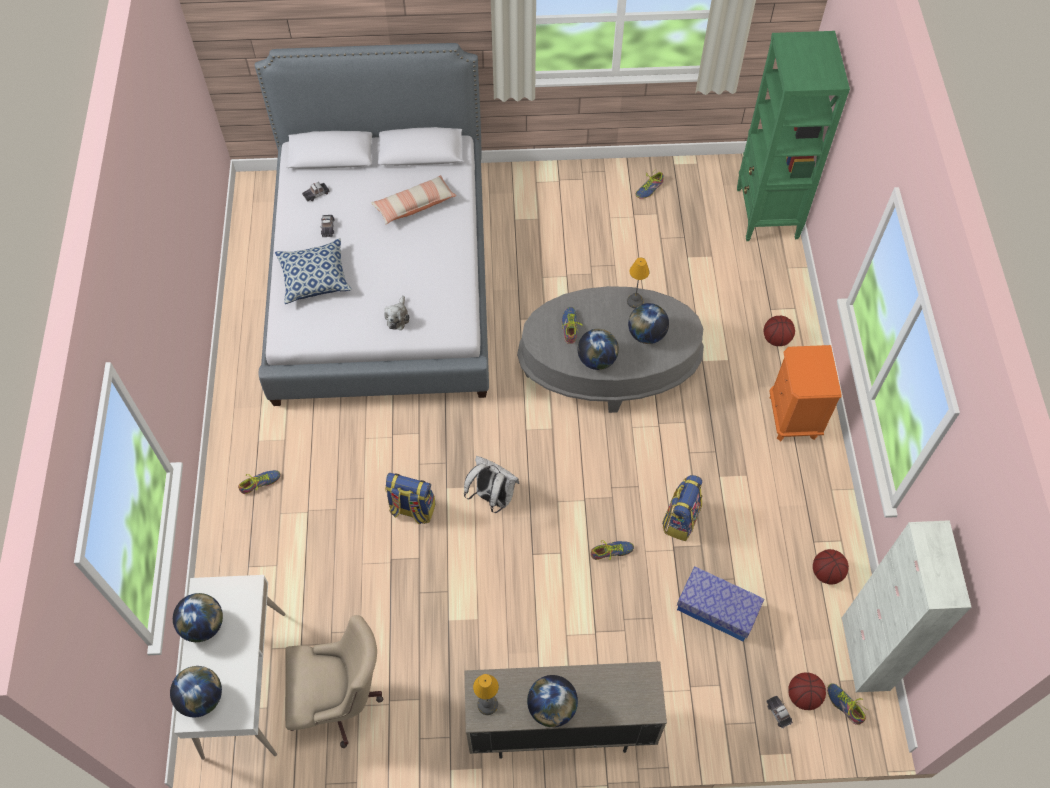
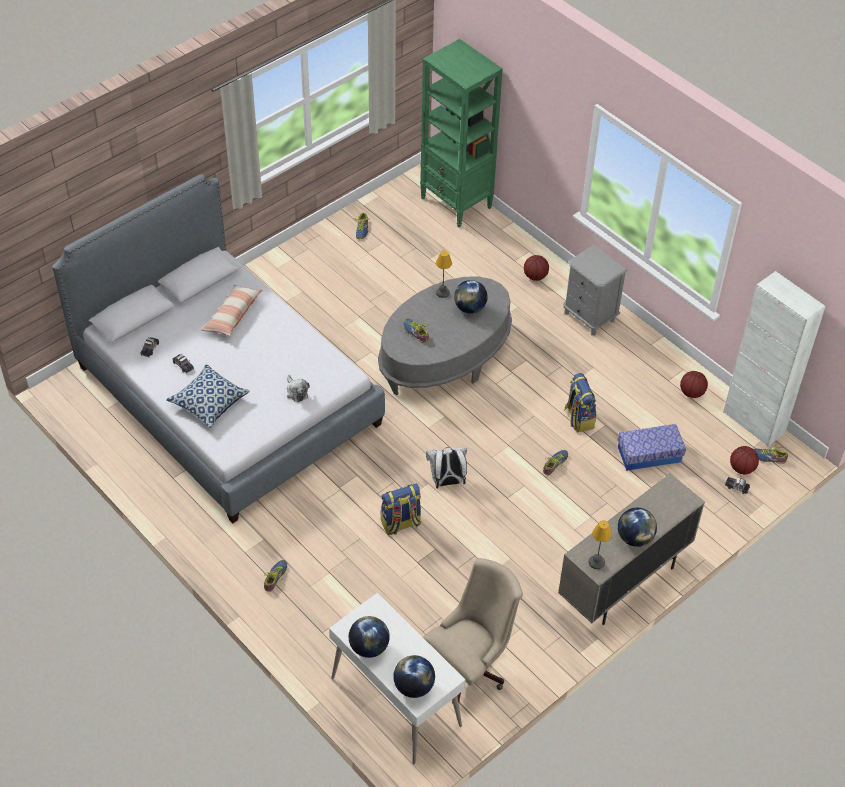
camera: 40 degrees left, 10 degrees down
globe [578,329,619,370] -> none
orange nightstand [770,345,842,441] -> grey nightstand [563,245,627,335]

